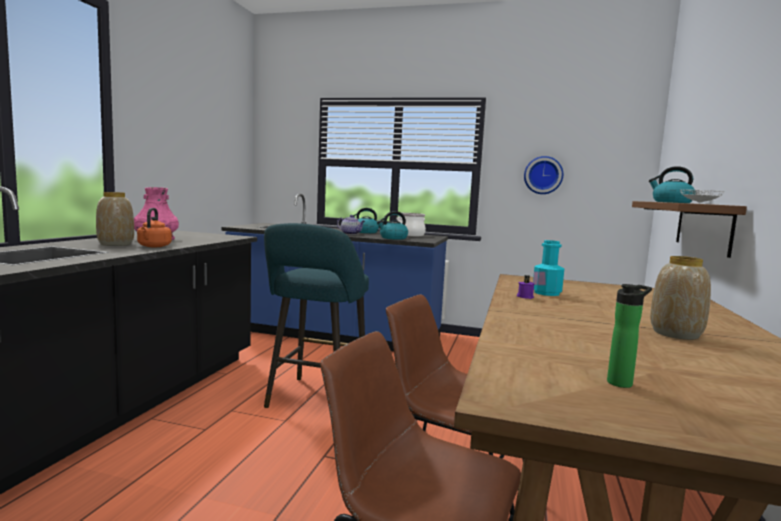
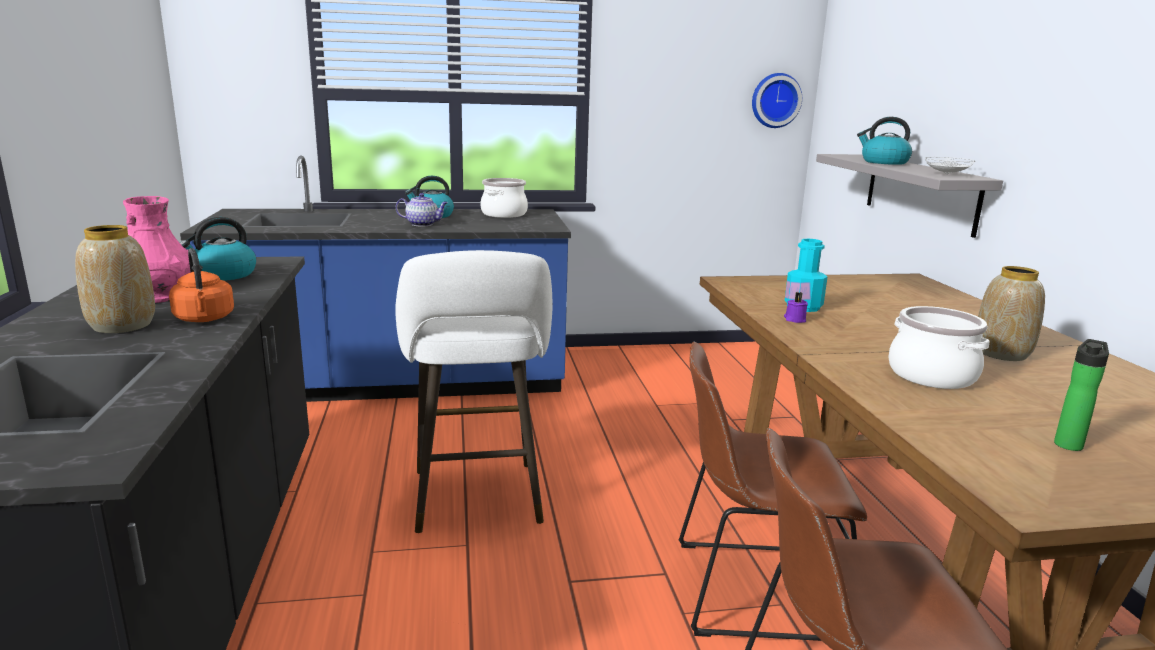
camera: 25 degrees left, 10 degrees up
turquoise stool [264,223,369,408] -> white stool [395,250,553,533]
kettle [377,211,408,240] -> kettle moved to [180,217,256,281]
wall clock [524,156,563,194] -> wall clock moved to [752,73,802,128]
brown shelf [632,201,747,258] -> grey shelf [816,154,1003,238]
none -> cooking pot [888,306,990,389]

